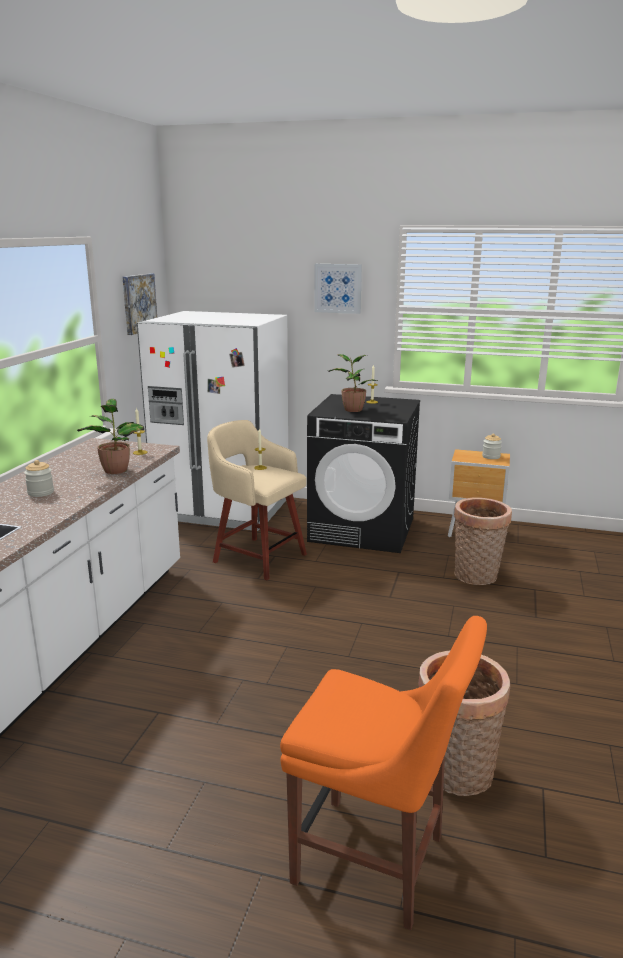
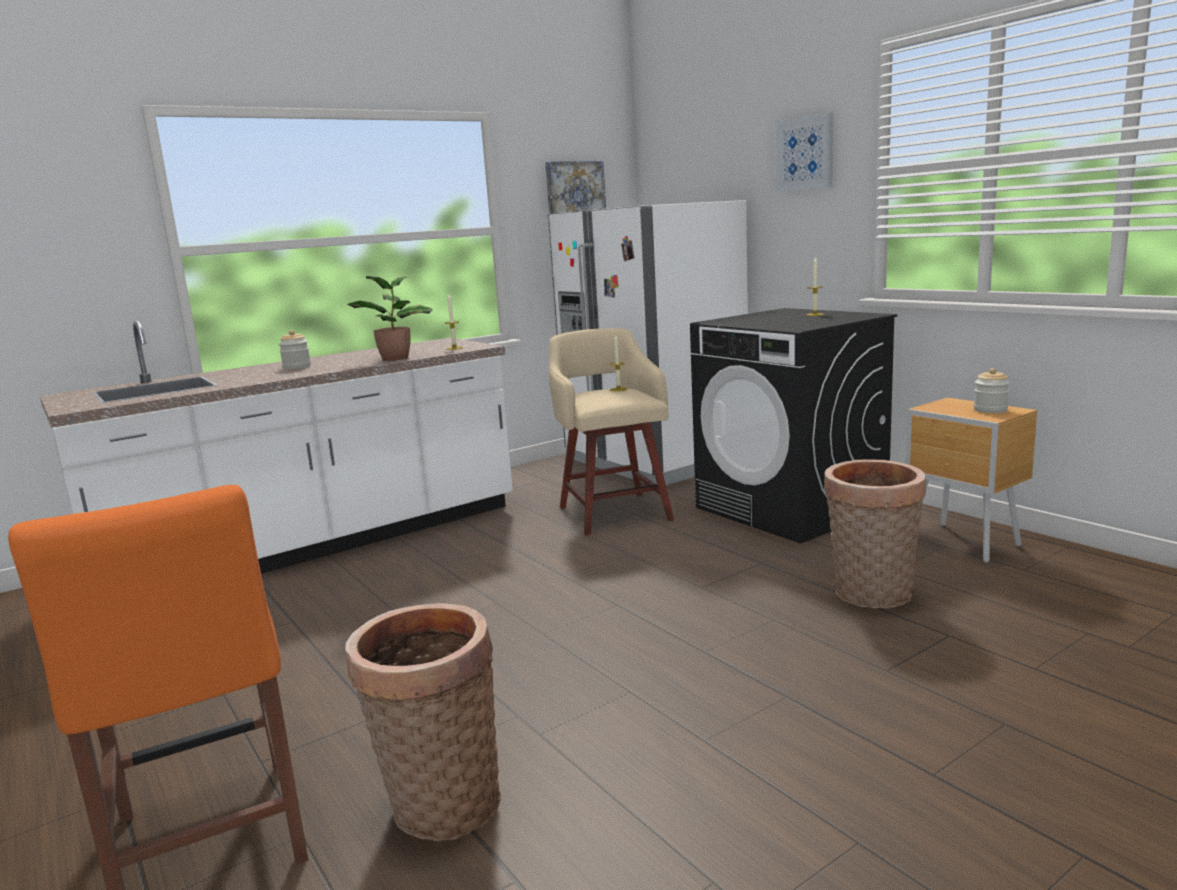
camera: 40 degrees right, 5 degrees down
potted plant [329,354,378,412] -> none

